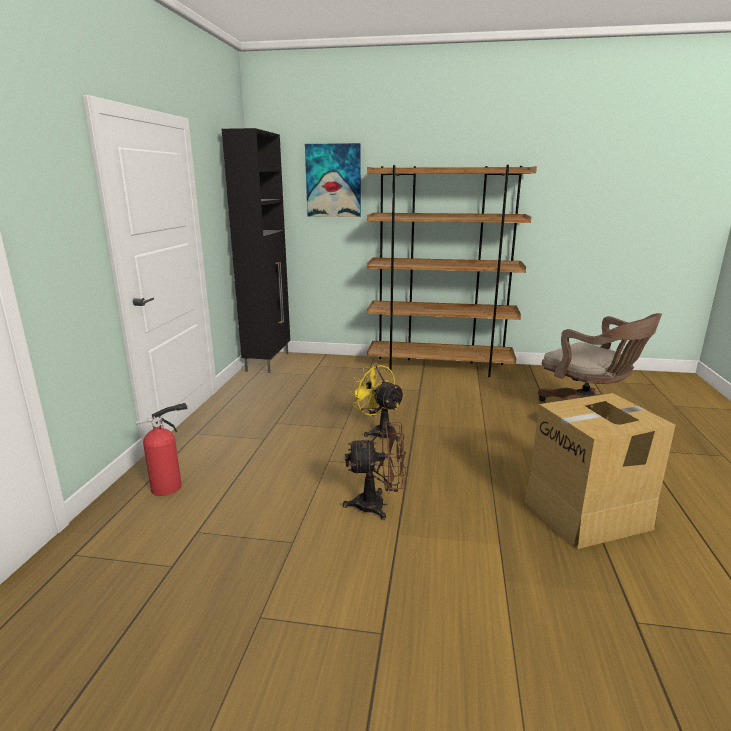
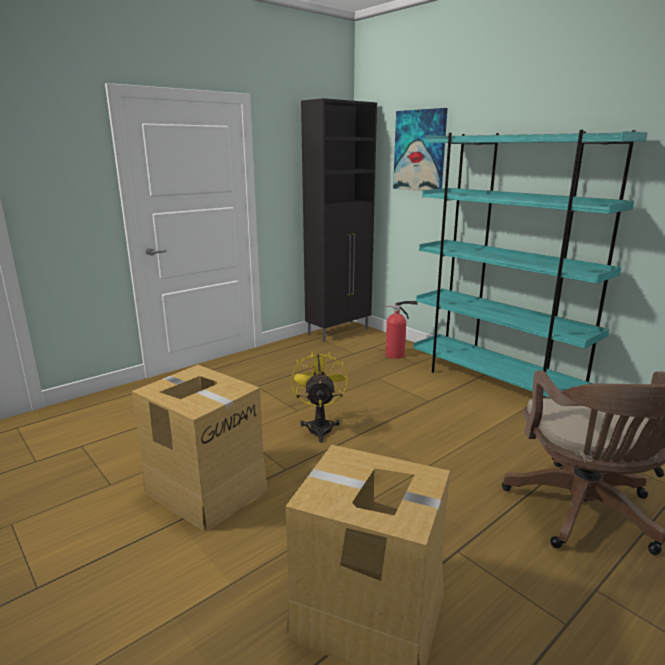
camera: 40 degrees right, 0 degrees up
fire extinguisher [136,403,187,496] -> fire extinguisher moved to [385,301,418,359]
brown fan [343,422,406,520] -> cardboard box [132,365,268,531]
brown bookcase [367,165,537,377] -> turquoise bookcase [413,130,648,398]

